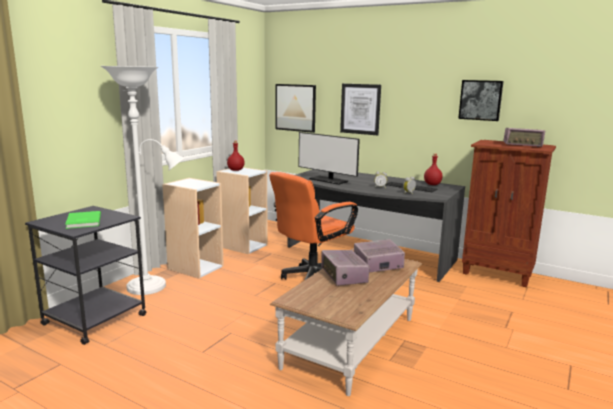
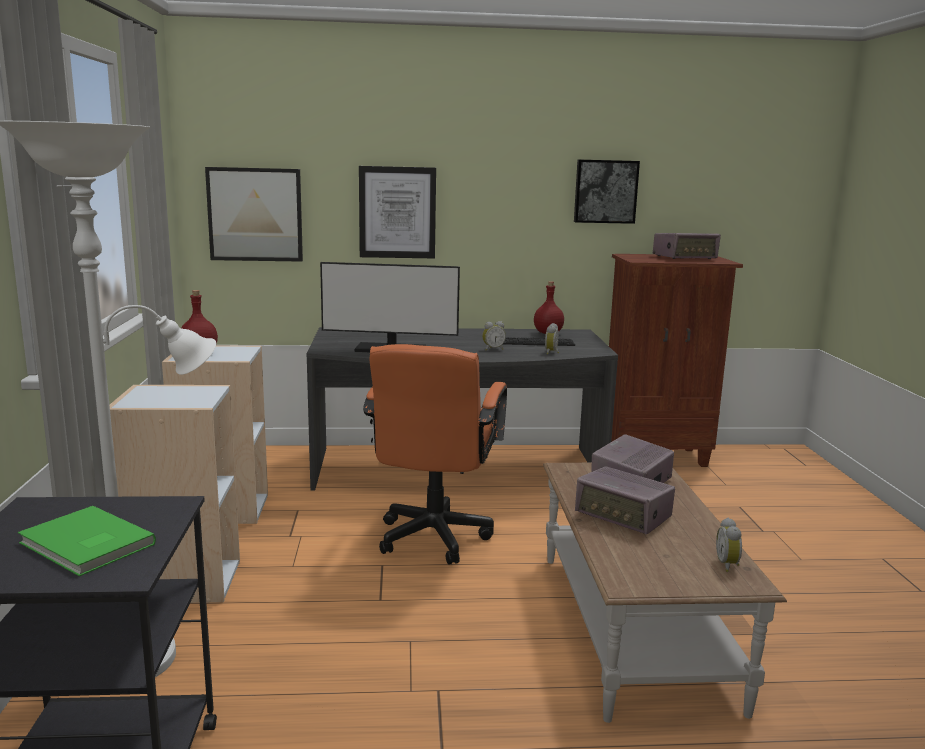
camera: 35 degrees left, 0 degrees up
none -> alarm clock [716,518,742,572]

